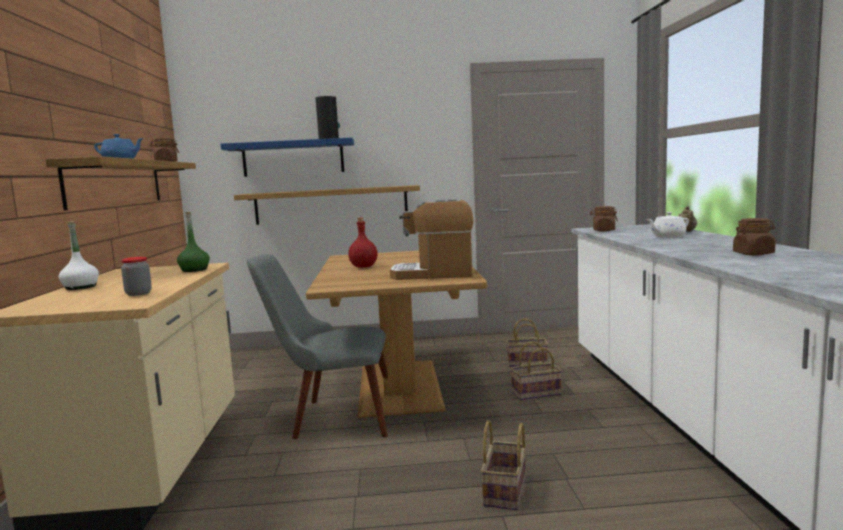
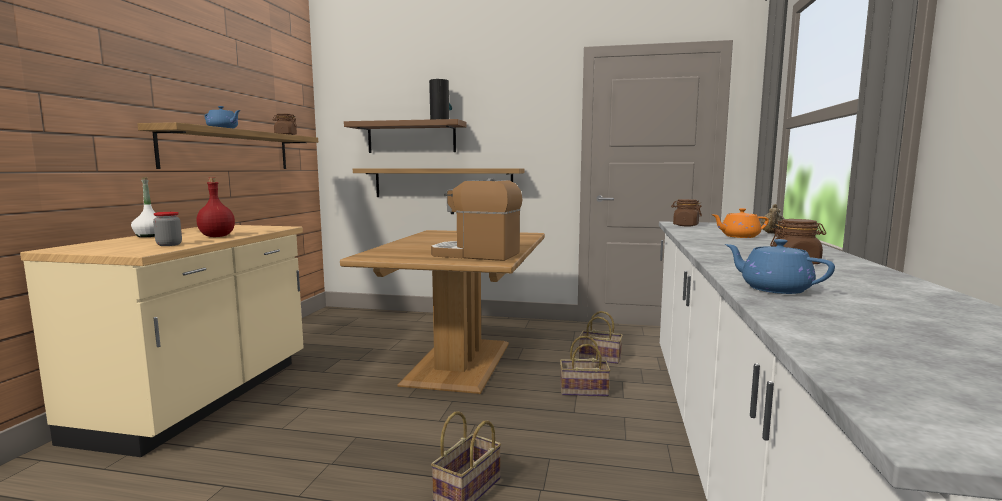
camera: 15 degrees right, 0 degrees up
green bottle [177,212,210,272] -> none
blue shelf [221,138,354,177] -> brown shelf [344,119,466,153]
grey chair [247,254,388,439] -> none
red bottle [348,217,378,268] -> red bottle moved to [196,178,235,237]
white teapot [647,212,689,238] -> orange teapot [713,208,769,238]
none -> blue teapot [725,239,835,294]

